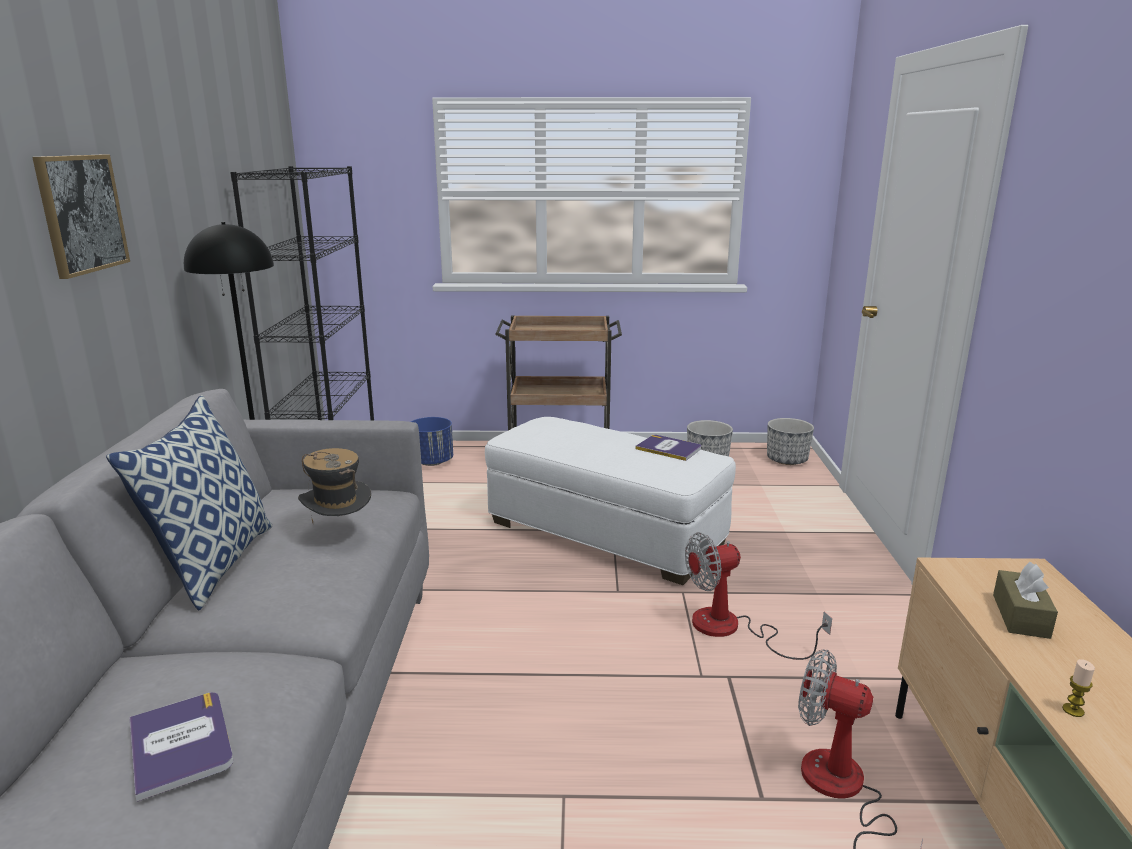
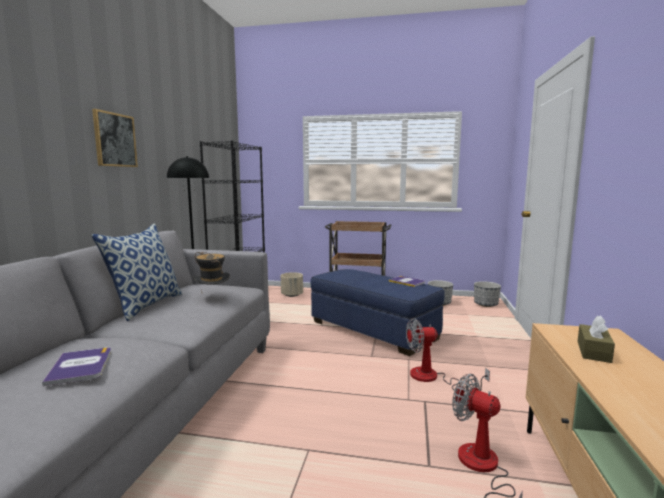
camera: 10 degrees right, 10 degrees down
blue planter [411,417,453,466] -> beige planter [281,272,303,297]
white ottoman [485,417,736,585] -> blue ottoman [311,269,445,356]
candle [1062,659,1095,717] -> none

